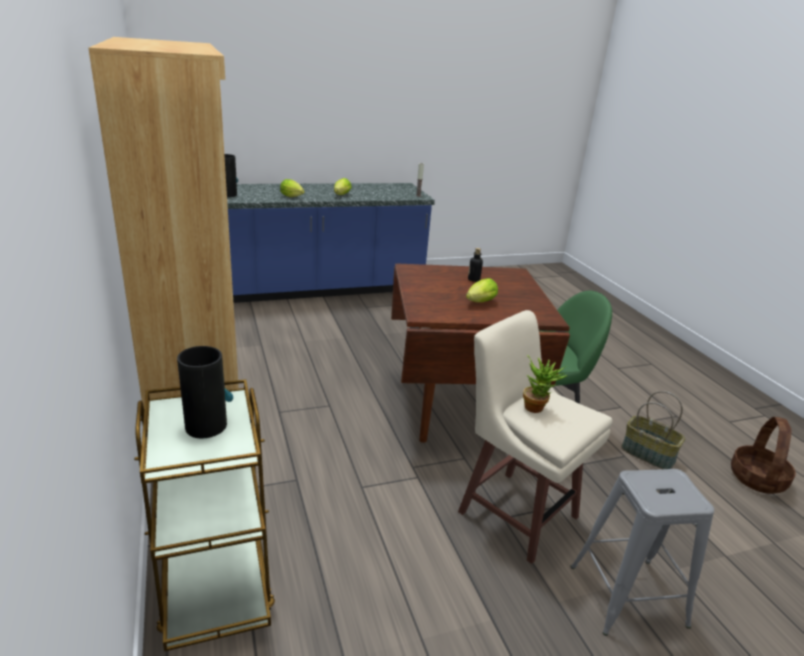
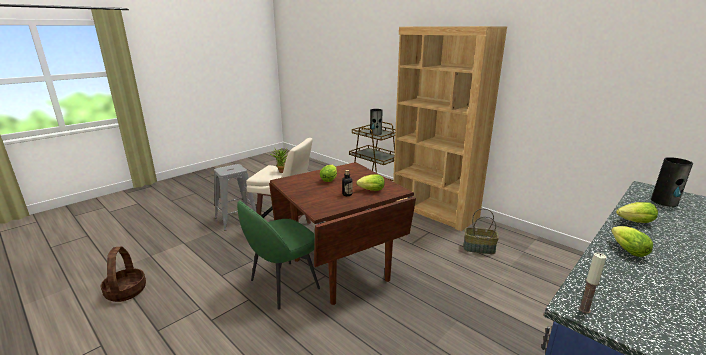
camera: 155 degrees right, 5 degrees down
basket [621,391,685,469] -> basket moved to [463,208,499,254]
none -> lettuce [356,174,385,191]

